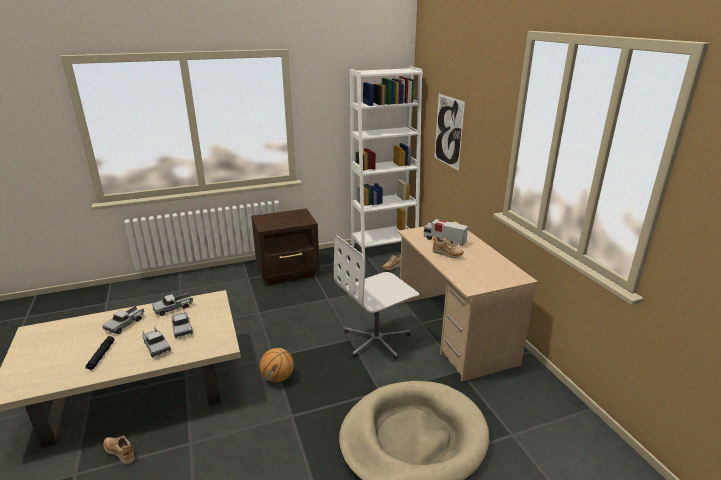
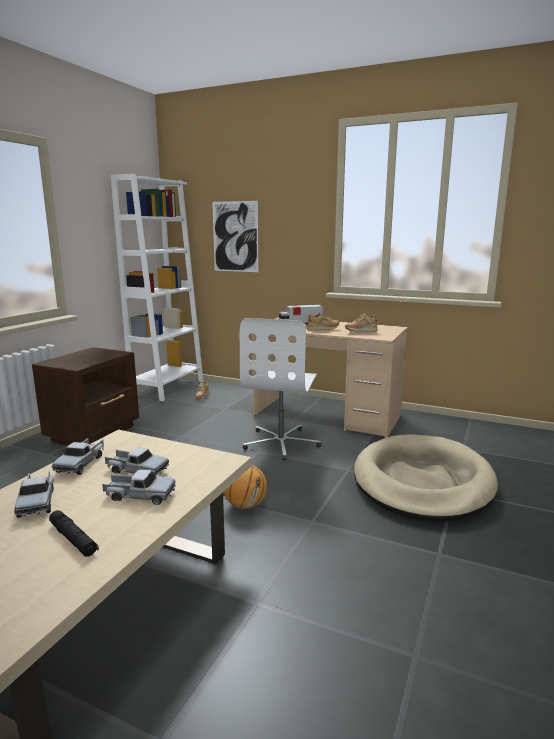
camera: 45 degrees left, 10 degrees down
beige shoe [103,435,135,465] -> beige shoe moved to [345,314,377,332]

